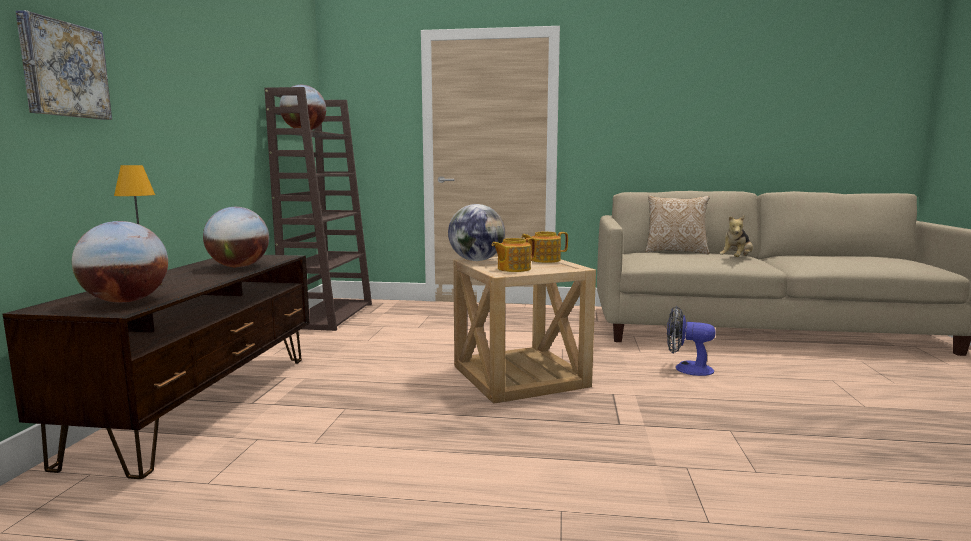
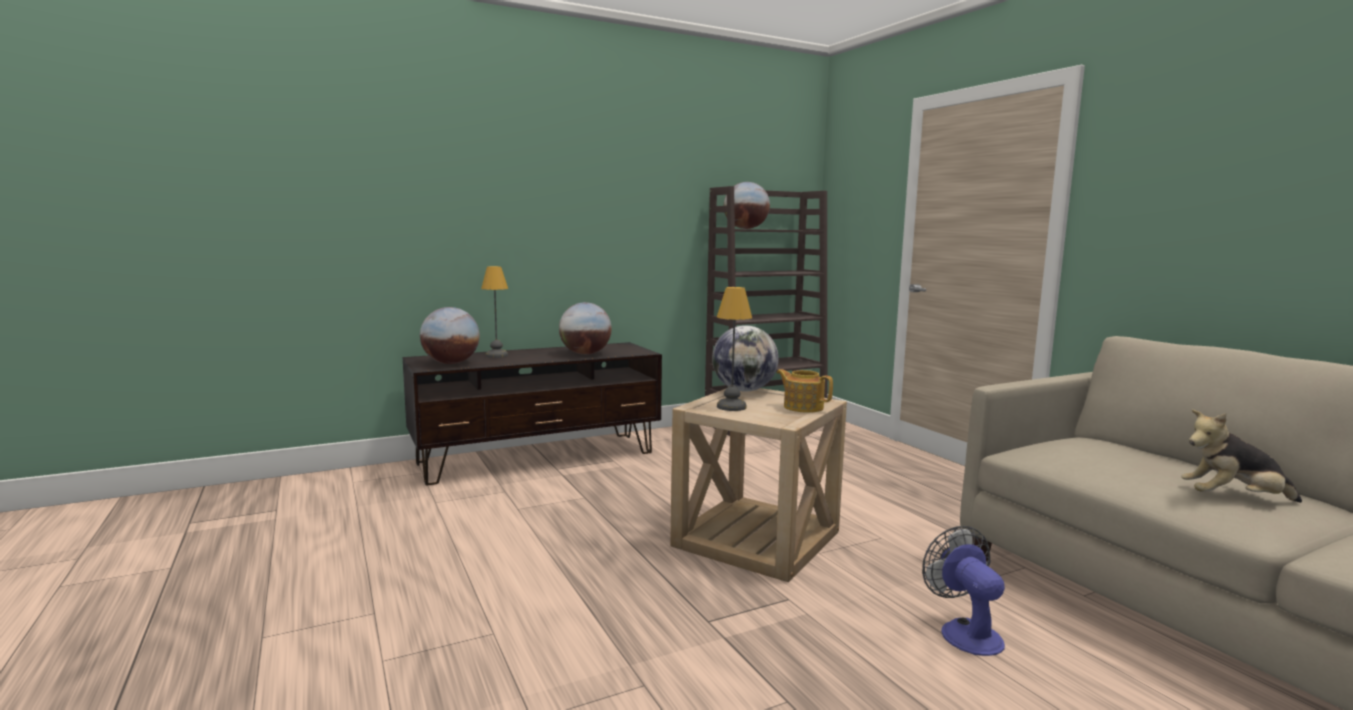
camera: 55 degrees right, 0 degrees up
picture [16,10,112,120] -> none
teapot [491,238,536,272] -> table lamp [717,287,752,411]
pillow [645,195,710,254] -> none

